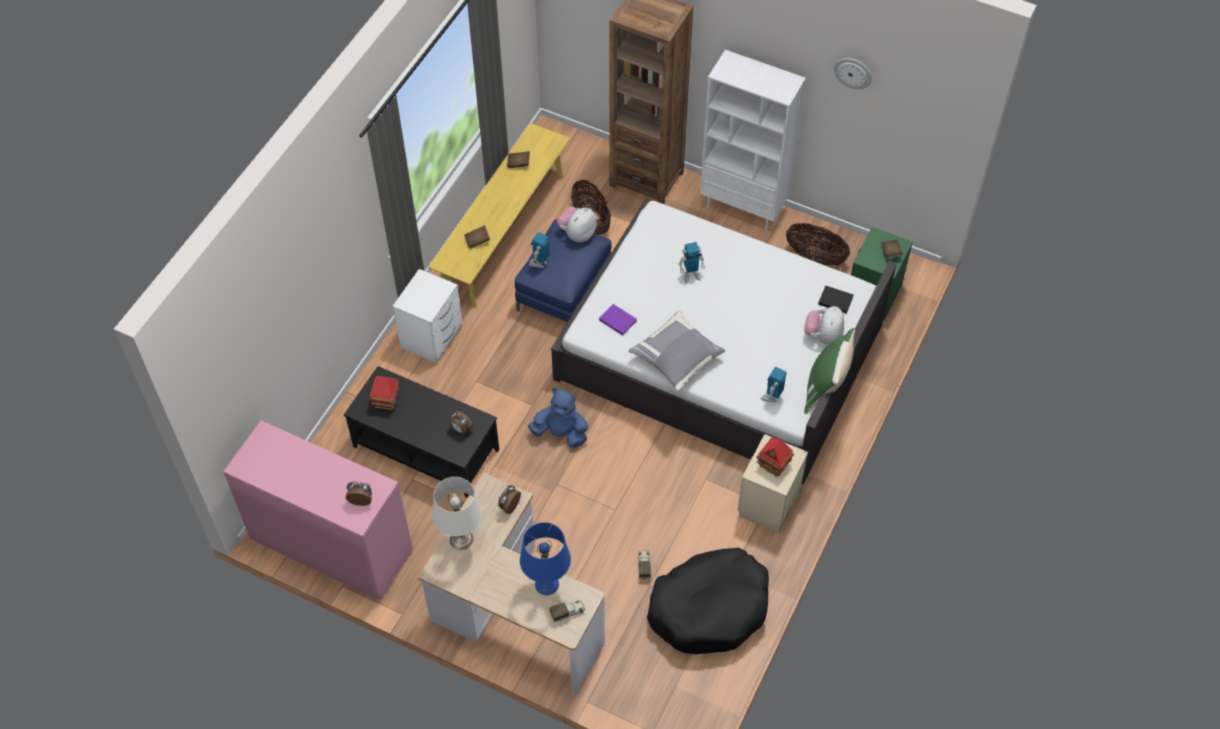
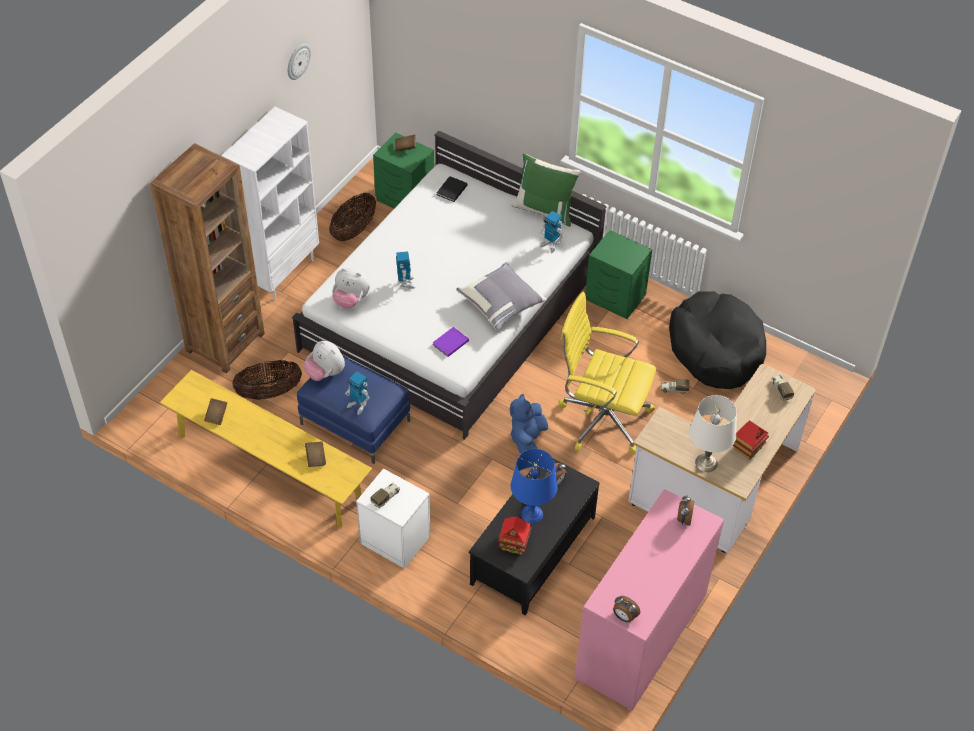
camera: 85 degrees left, 5 degrees down
alarm clock [498,485,521,514] -> alarm clock moved to [613,596,640,622]
blue table lamp [520,522,571,595] -> blue table lamp moved to [511,449,558,524]
beige nightstand [737,434,808,533] -> green nightstand [585,230,652,319]
toy house [756,438,794,477] -> toy house moved to [733,420,769,459]
plush toy [804,306,844,344] -> plush toy moved to [332,268,370,308]
none -> toy truck [371,483,400,508]
none -> yellow office chair [558,291,656,454]

